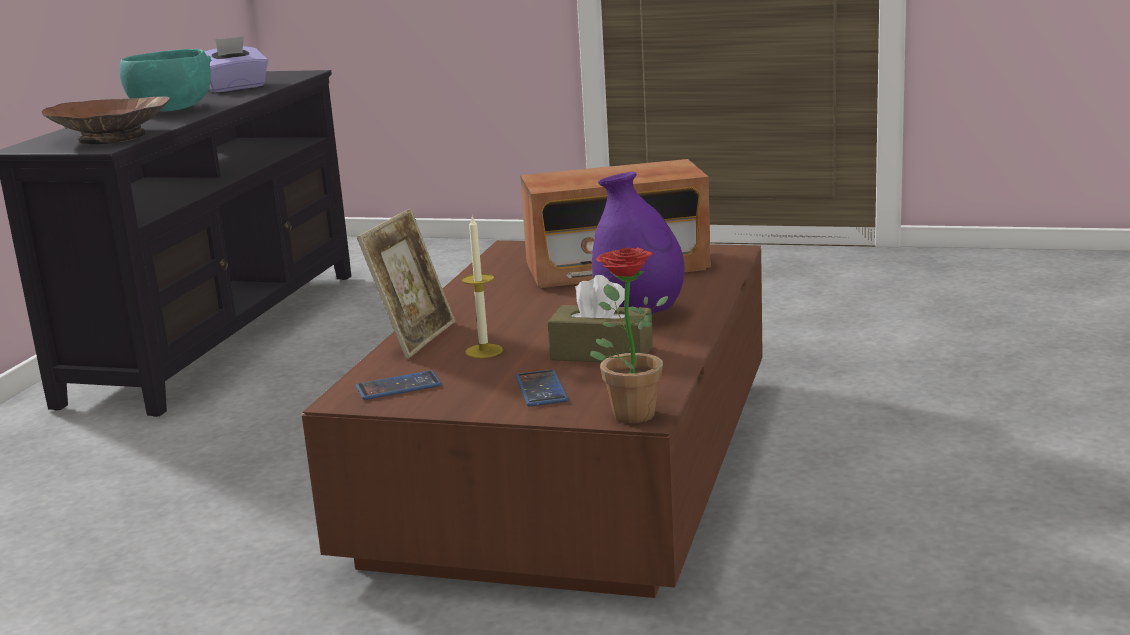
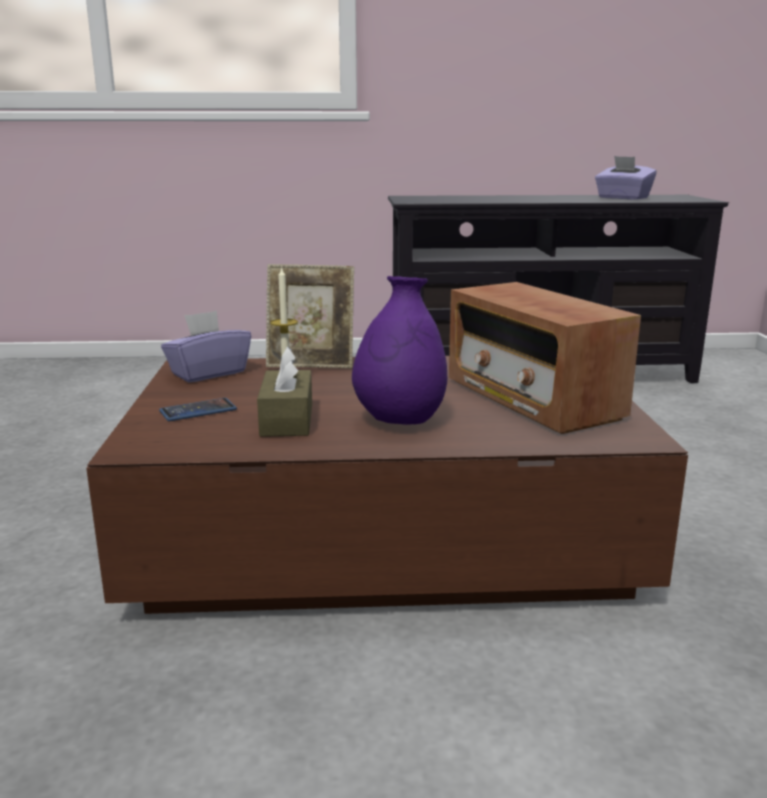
camera: 70 degrees right, 0 degrees up
brown bowl [42,96,170,144] -> none
turquoise bowl [119,49,212,112] -> none
phone [356,370,442,400] -> purple tissue box [161,310,251,382]
potted plant [590,247,669,424] -> none

